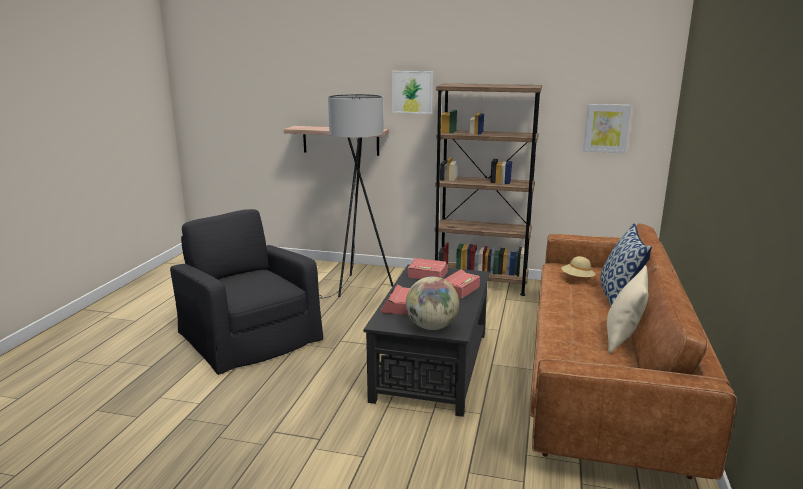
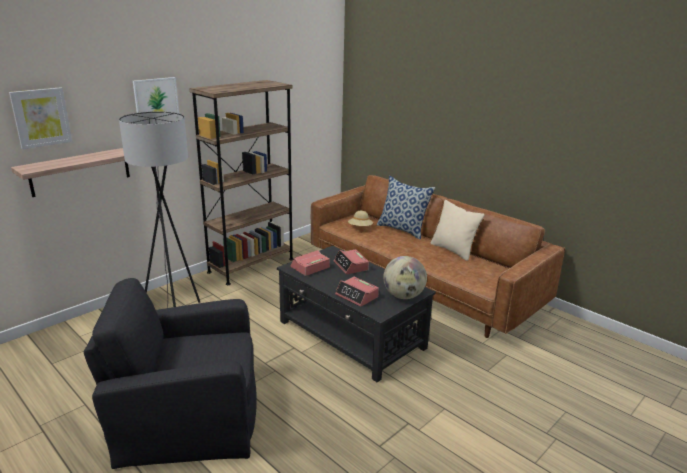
camera: 60 degrees left, 5 degrees up
picture [583,104,631,153] -> picture moved to [9,87,72,149]

